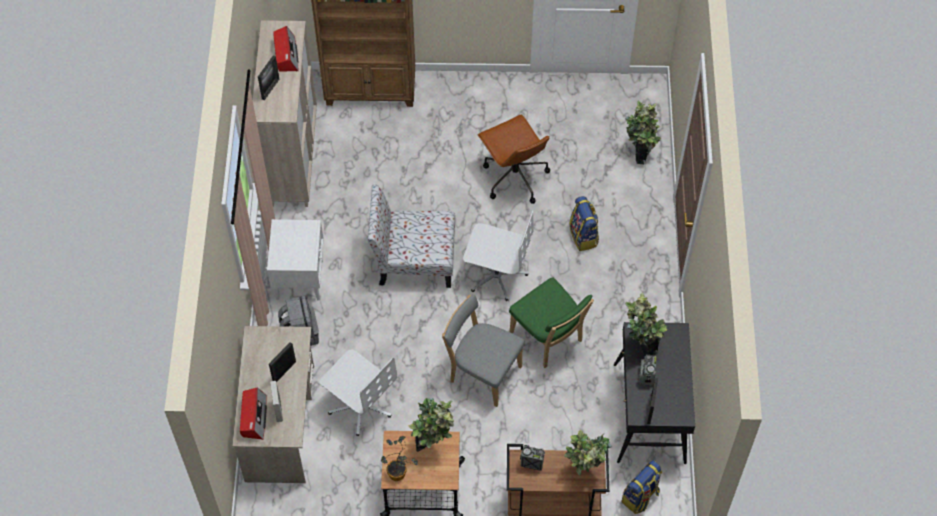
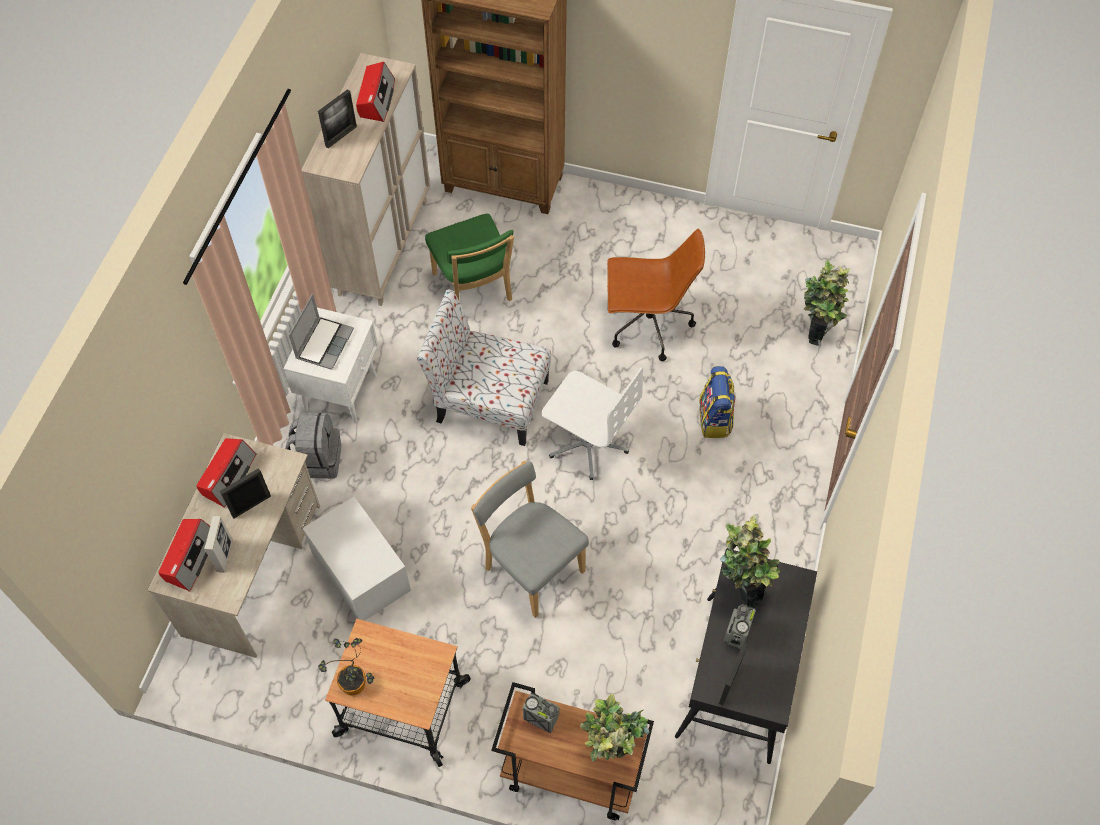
camera: 15 degrees right, 0 degrees up
white office chair [319,349,397,436] -> white storage box [303,497,411,621]
potted plant [408,398,454,452] -> none
brown office chair [478,115,550,204] -> brown office chair turned 75 degrees counterclockwise [607,229,705,361]
green chair [509,277,594,368] -> green chair moved to [425,214,514,301]
backpack [621,460,662,514] -> none
none -> radio [196,438,256,508]
none -> laptop [289,294,354,370]

